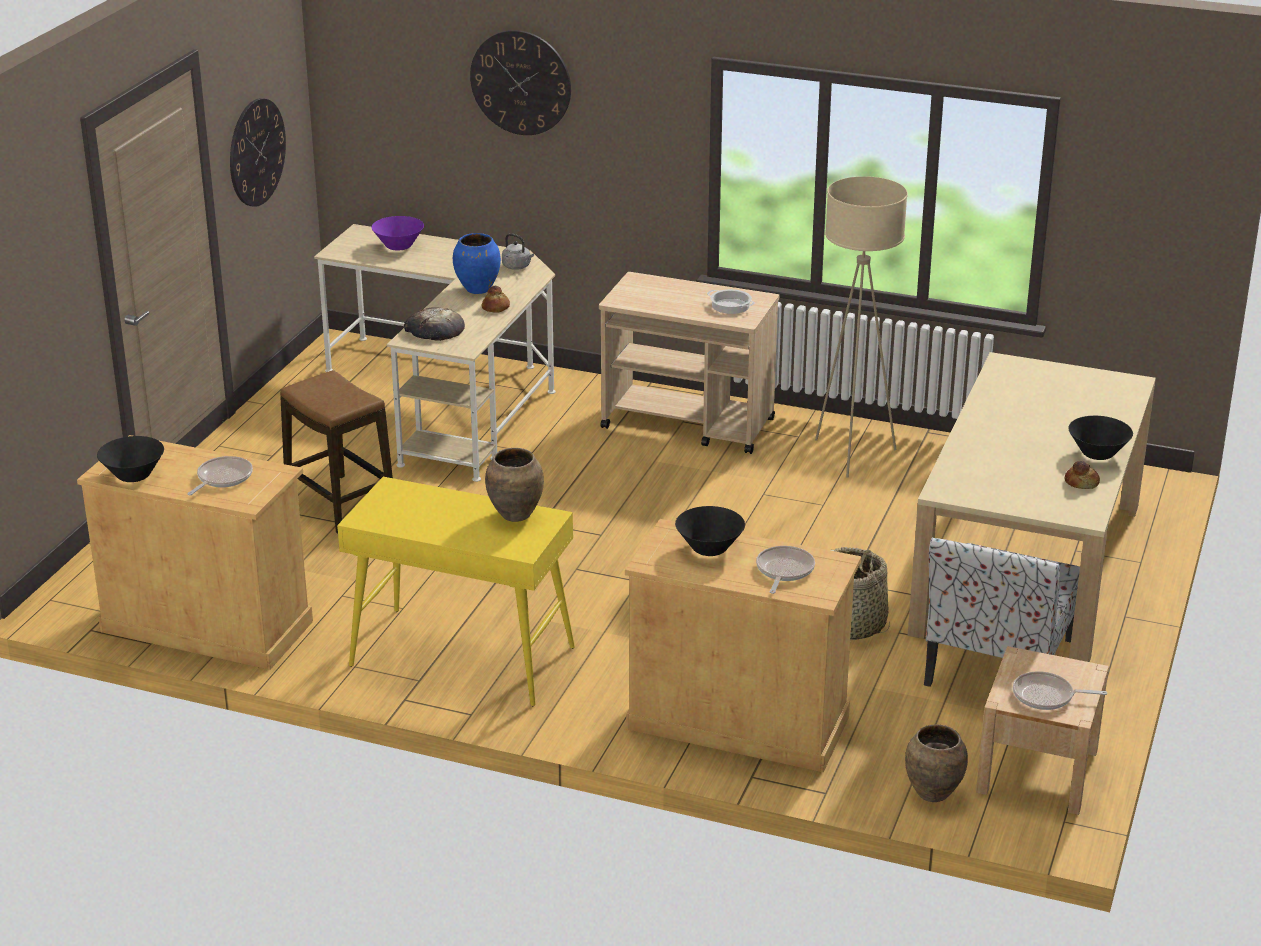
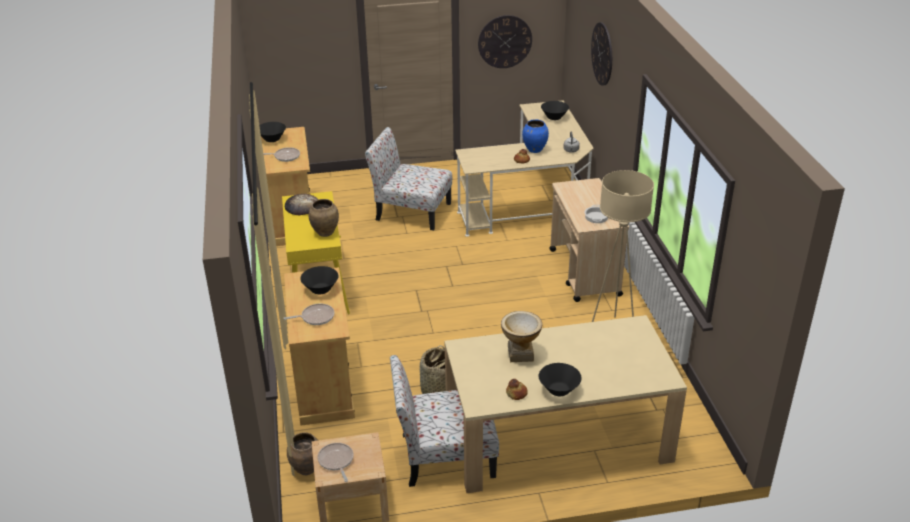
camera: 60 degrees right, 5 degrees up
stool [280,370,393,534] -> chair [365,127,452,230]
purple bowl [371,216,424,251] -> black bowl [541,101,569,120]
bread [404,308,465,341] -> bread moved to [285,194,318,215]
none -> vase [501,311,542,362]

